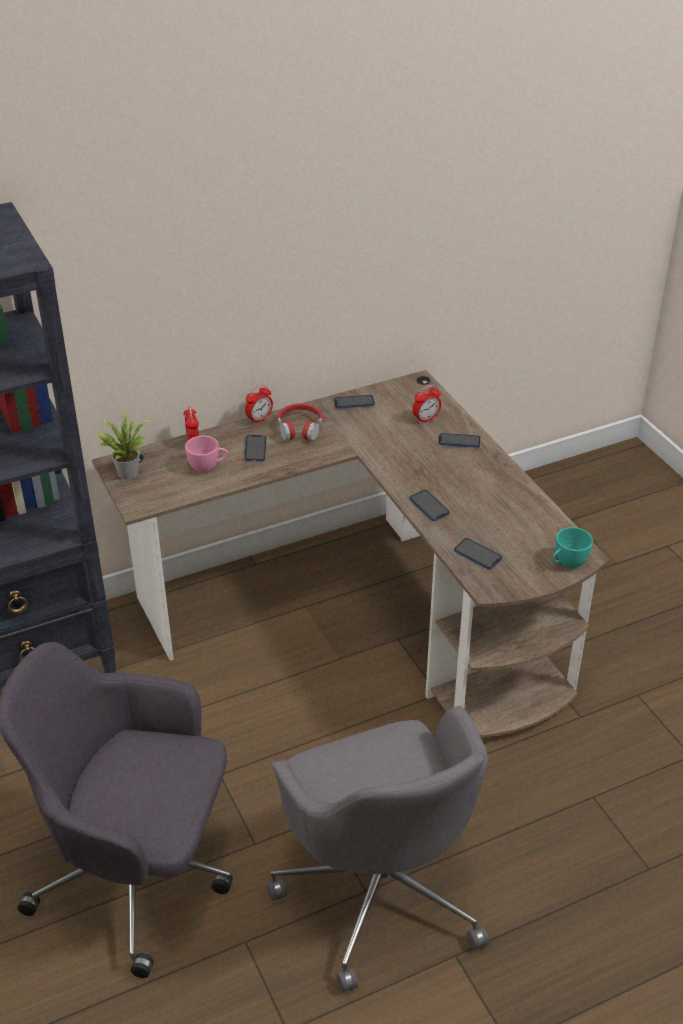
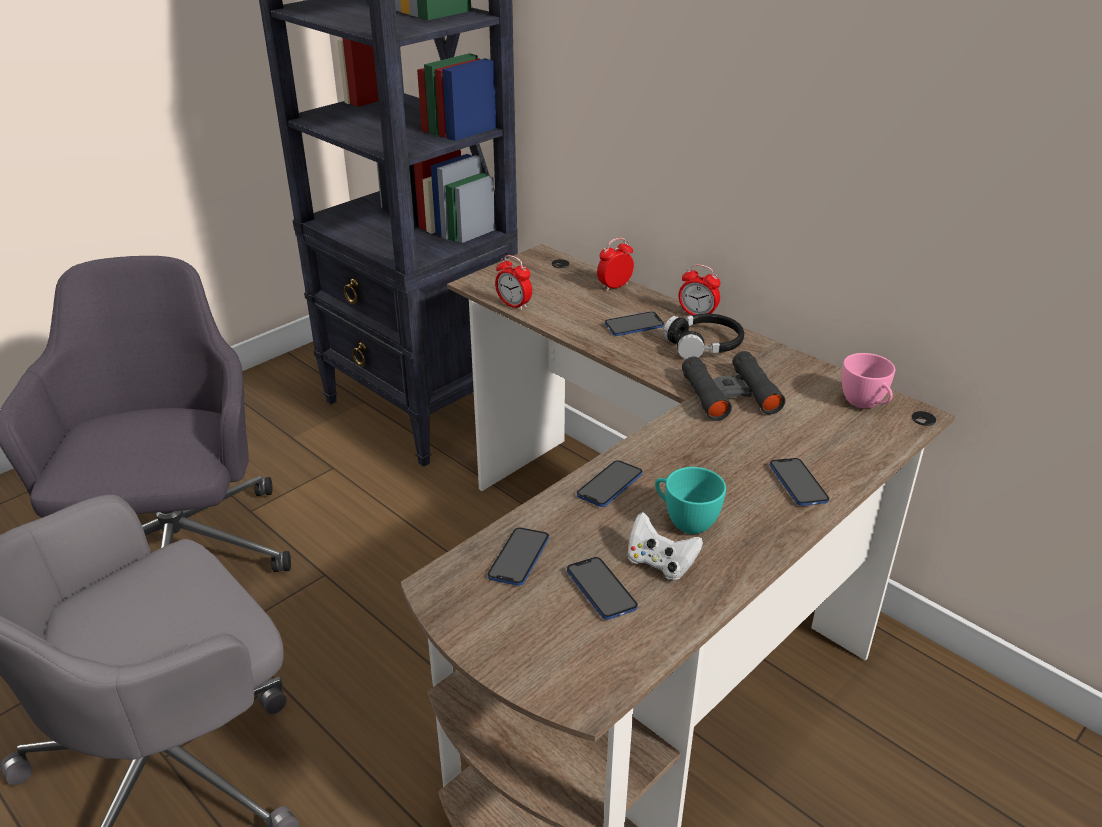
camera: 70 degrees right, 5 degrees down
potted plant [95,411,151,480] -> none
pink cup [185,436,228,473] -> pink cup moved to [842,353,895,408]
red headphones [277,403,323,441] -> black headphones [663,314,744,359]
phone [334,395,375,409] -> phone moved to [567,557,638,620]
alarm clock [413,385,441,424] -> alarm clock moved to [495,255,532,311]
turquoise cup [552,527,593,568] -> turquoise cup moved to [655,467,726,534]
none -> white game controller [628,512,703,580]
none -> black binoculars [682,351,785,421]

